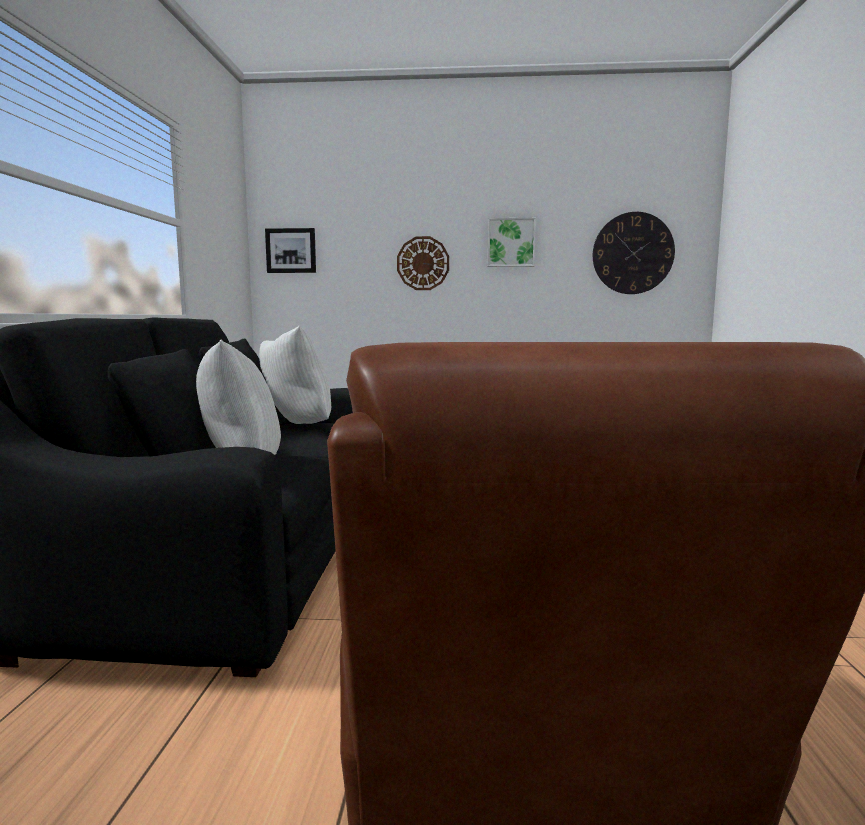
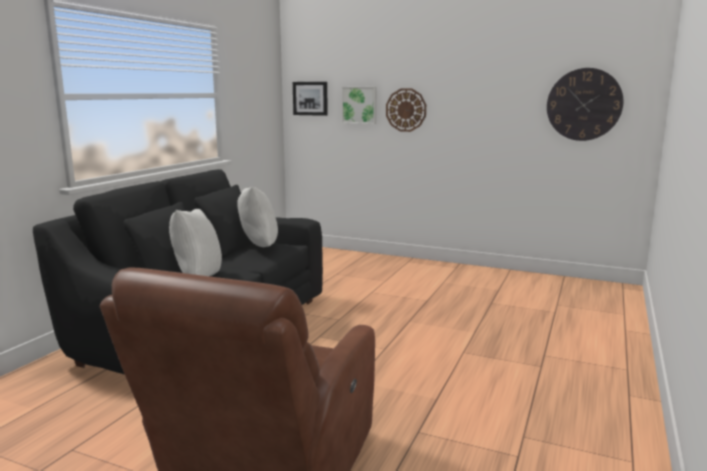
camera: 20 degrees right, 5 degrees up
picture [488,218,536,267] -> picture moved to [342,87,376,124]

